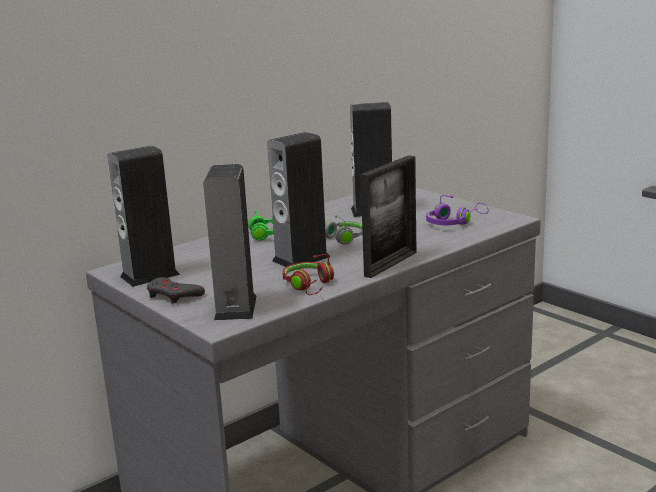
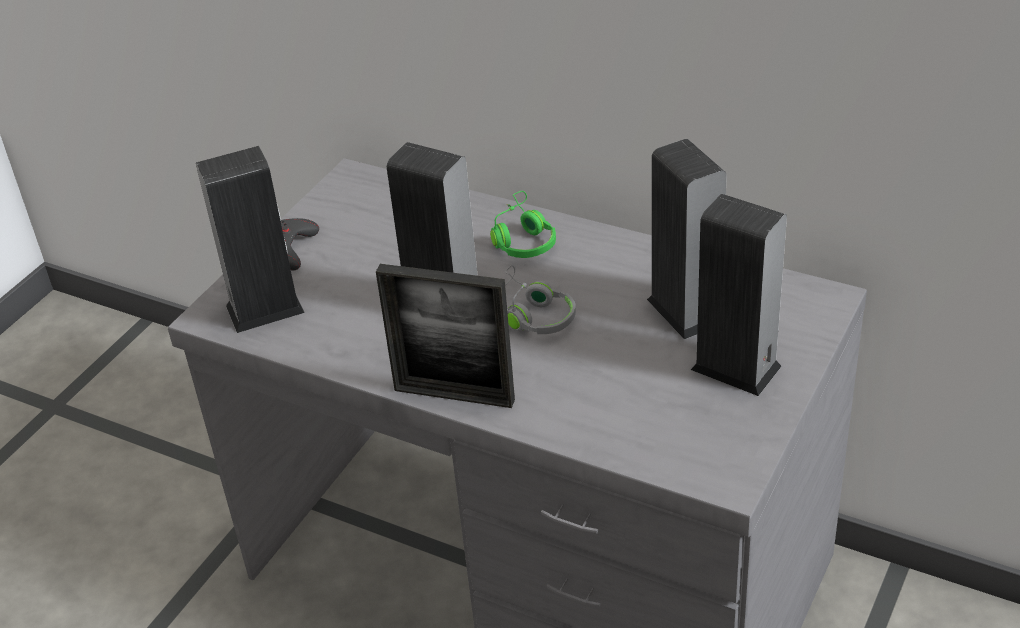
camera: 70 degrees right, 20 degrees up
speaker [108,146,180,287] -> speaker moved to [691,194,787,396]
red headphones [282,254,334,295] -> none
purple headphones [426,195,489,225] -> none

